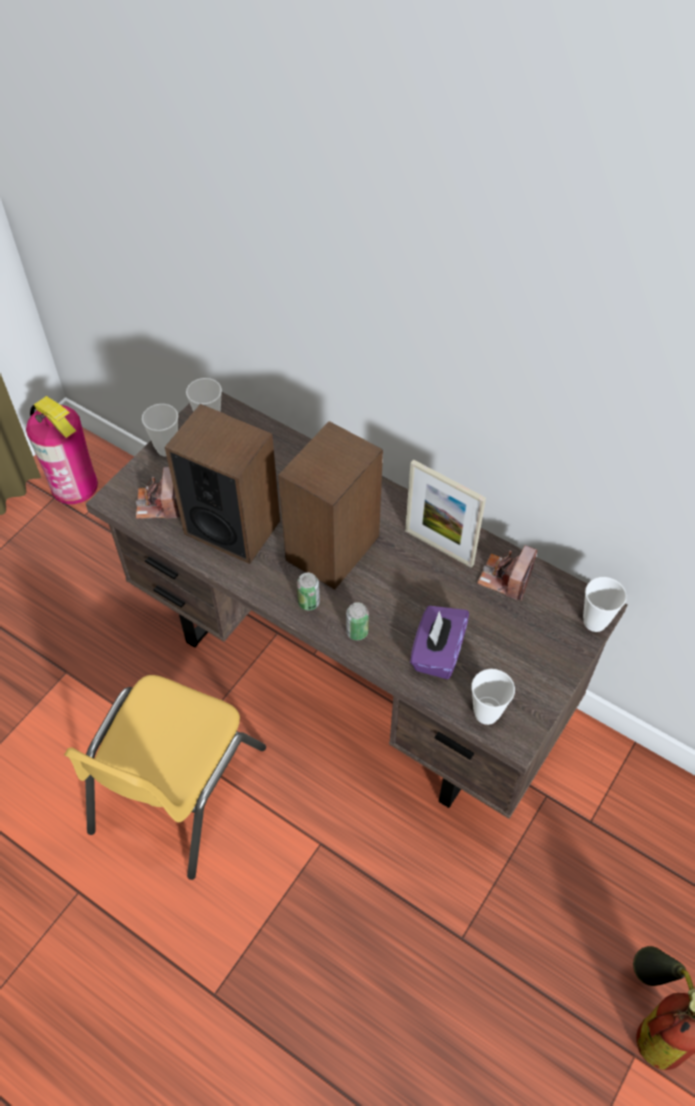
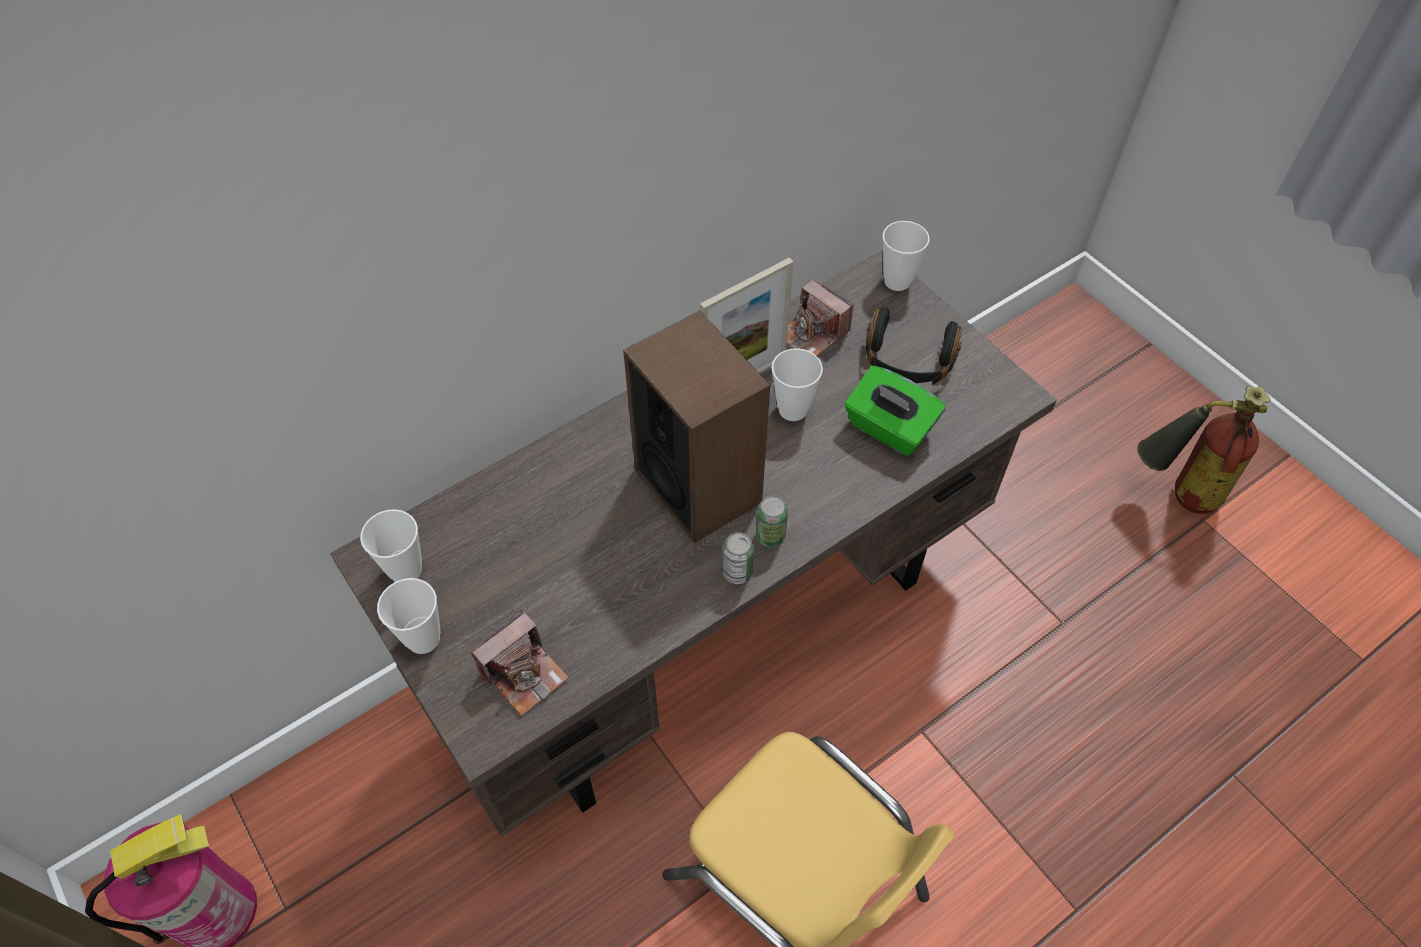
camera: 70 degrees left, 0 degrees up
camera [136,467,180,519] -> camera turned 60 degrees counterclockwise [471,610,569,716]
speaker [165,404,280,564] -> none
can [346,602,369,640] -> can moved to [722,532,754,584]
purple tissue box [410,606,469,679] -> green tissue box [845,366,946,456]
cup [471,669,515,725] -> cup moved to [771,348,823,421]
none -> black headphones [866,307,962,385]

